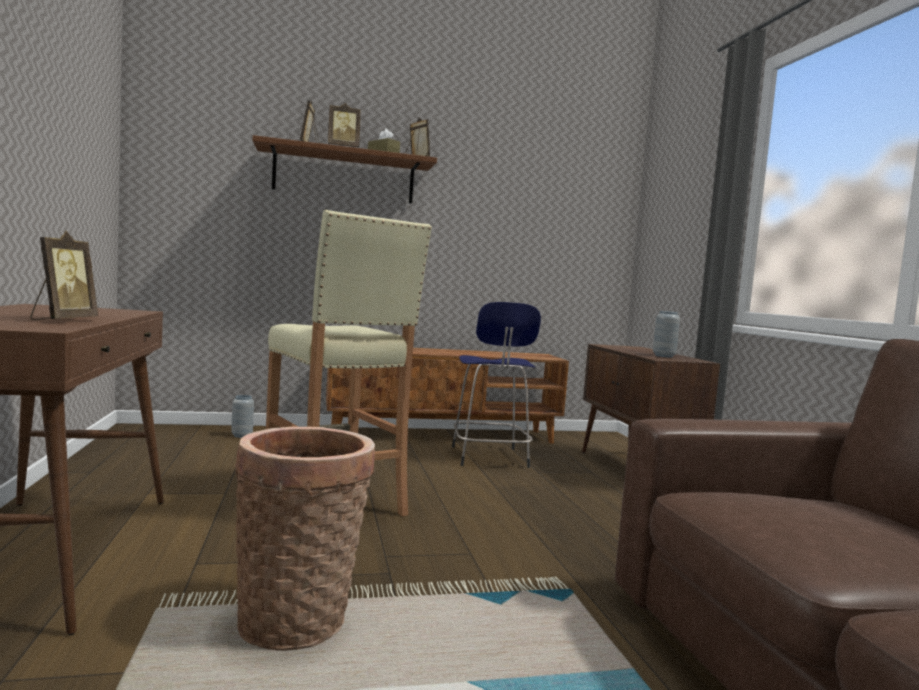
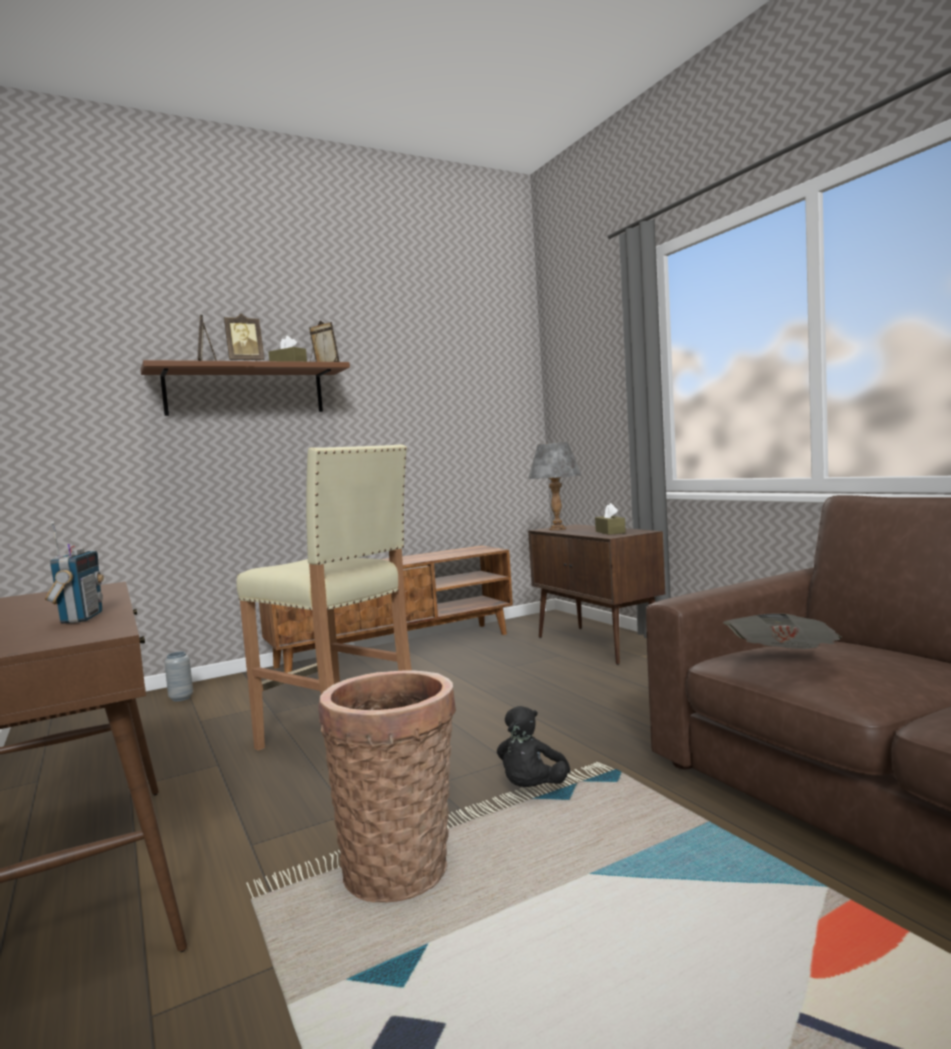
camera: 15 degrees left, 0 degrees up
picture frame [30,231,98,320] -> radio [45,522,104,624]
blue stool [452,302,541,468] -> none
grey vase [653,311,680,357] -> brown tissue box [595,503,626,535]
none -> black plush toy [497,706,571,787]
none -> grey table lamp [528,442,581,530]
none -> newspaper [723,613,842,649]

